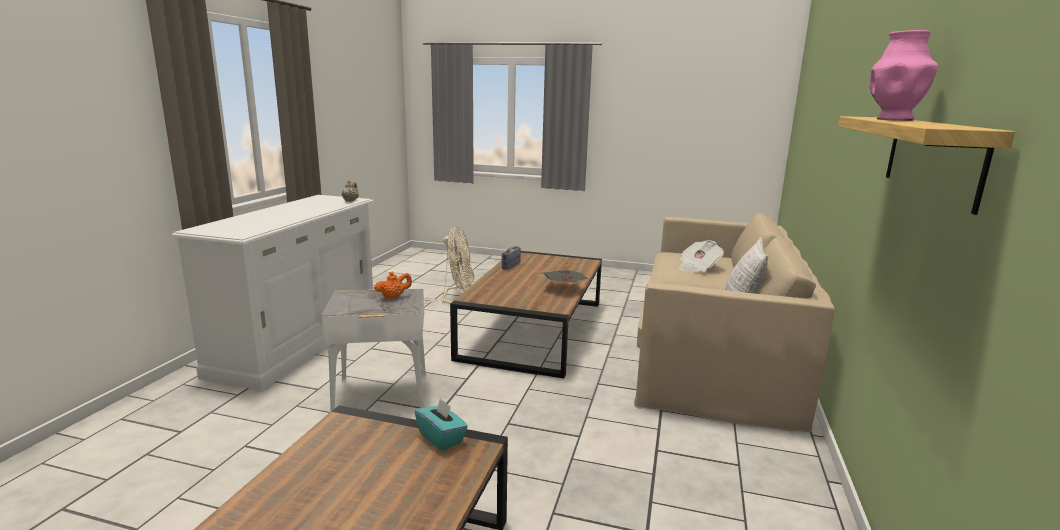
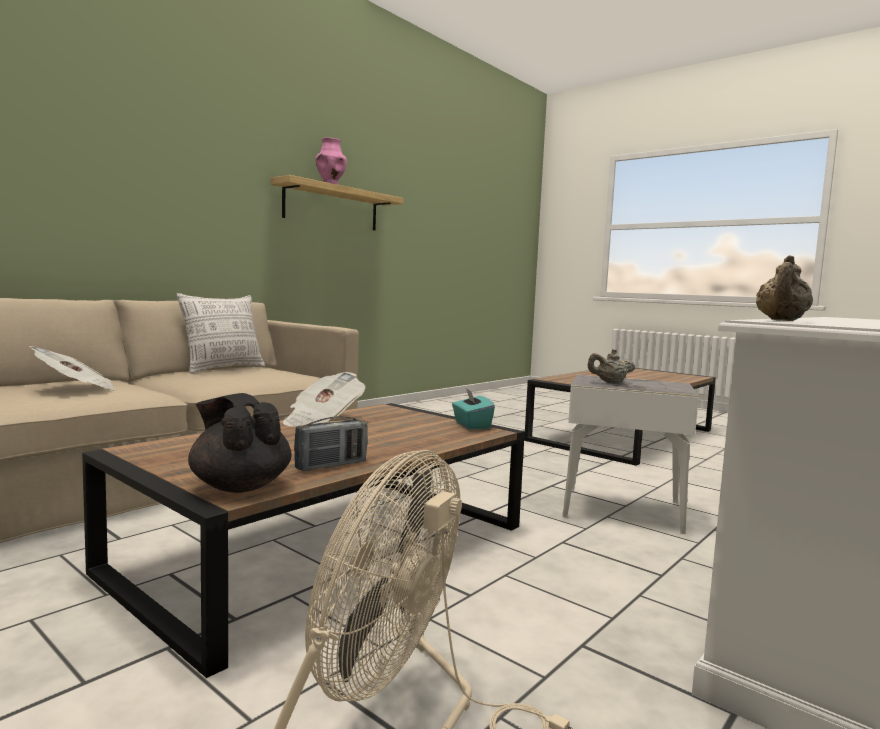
camera: 155 degrees left, 10 degrees down
orange teapot [374,271,412,299] -> beige teapot [588,349,635,384]
turquoise tissue box [415,398,468,451] -> turquoise tissue box moved to [452,388,495,429]
none -> black teapot [188,393,292,493]

